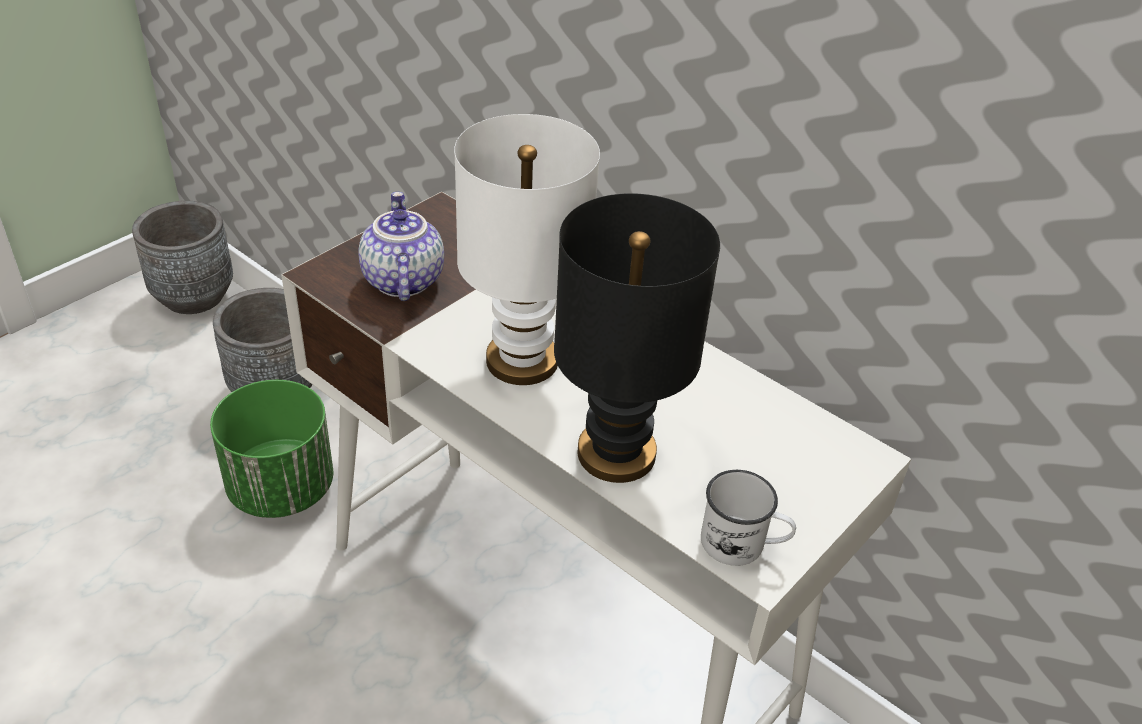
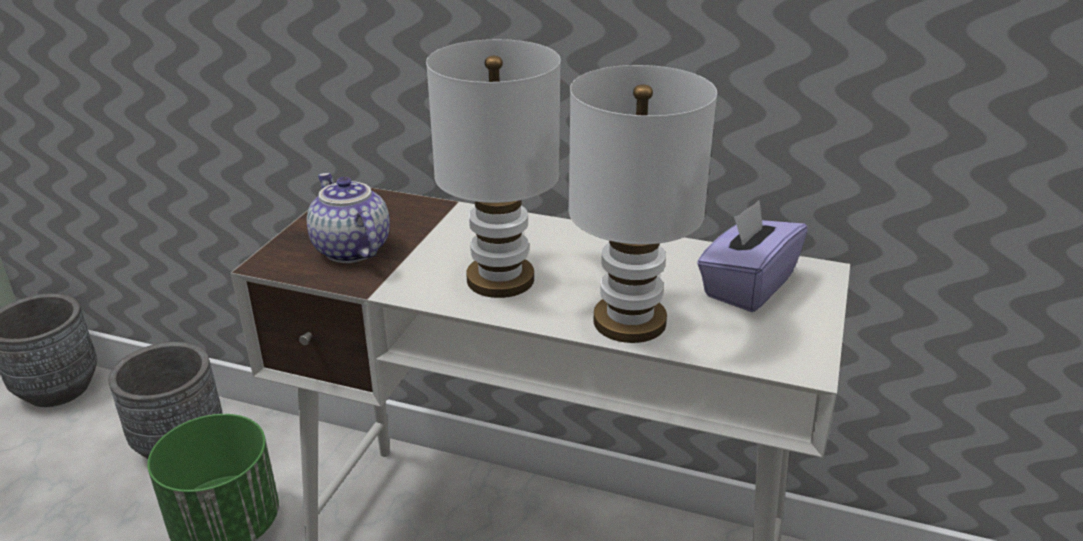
camera: 20 degrees left, 10 degrees down
black table lamp [554,193,720,483] -> white table lamp [569,65,717,343]
white mug [701,470,796,566] -> none
none -> purple tissue box [697,200,808,312]

